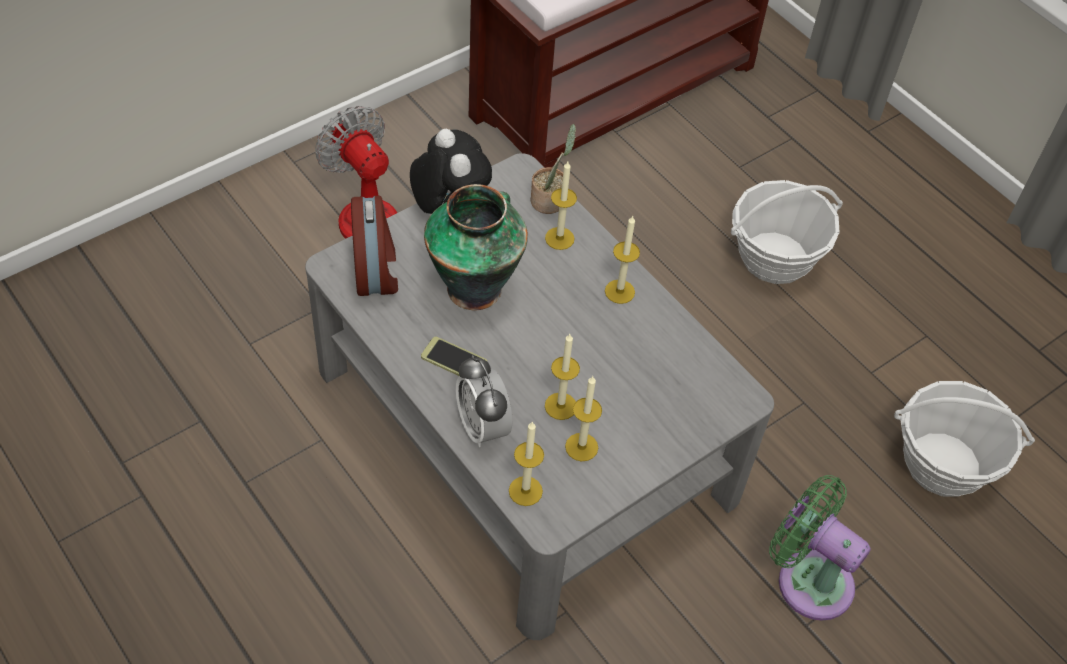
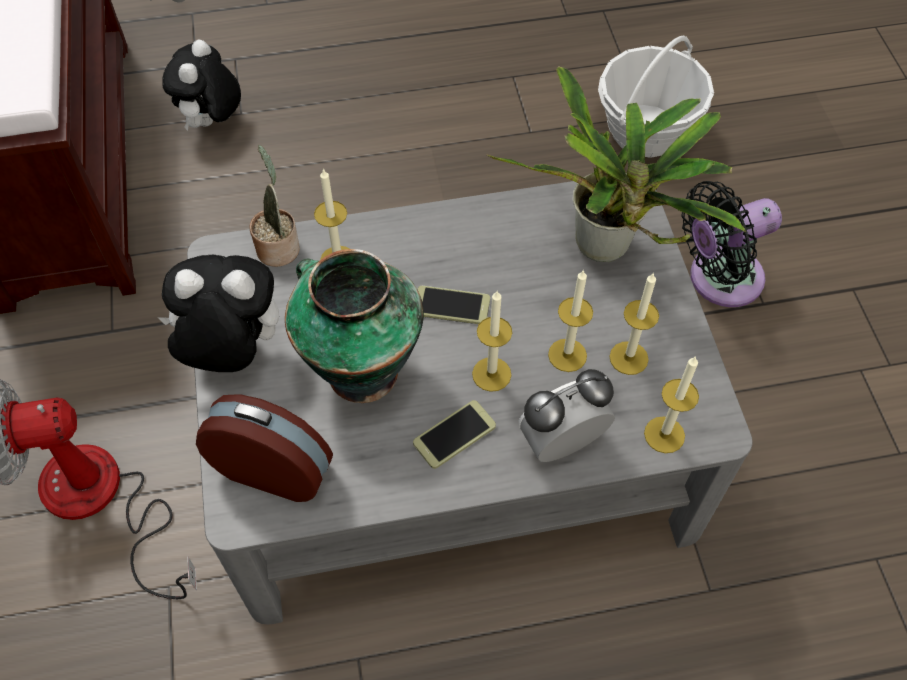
camera: 60 degrees left, 5 degrees up
alarm clock [456,355,512,447] -> alarm clock turned 150 degrees clockwise [518,369,615,462]
candle [605,215,640,304] -> candle moved to [472,290,512,392]
basket [731,180,843,284] -> none
green fan [769,475,871,621] -> black fan [682,181,782,307]
none -> plush toy [162,40,241,131]
none -> phone [417,285,490,324]
none -> potted plant [487,66,746,262]

